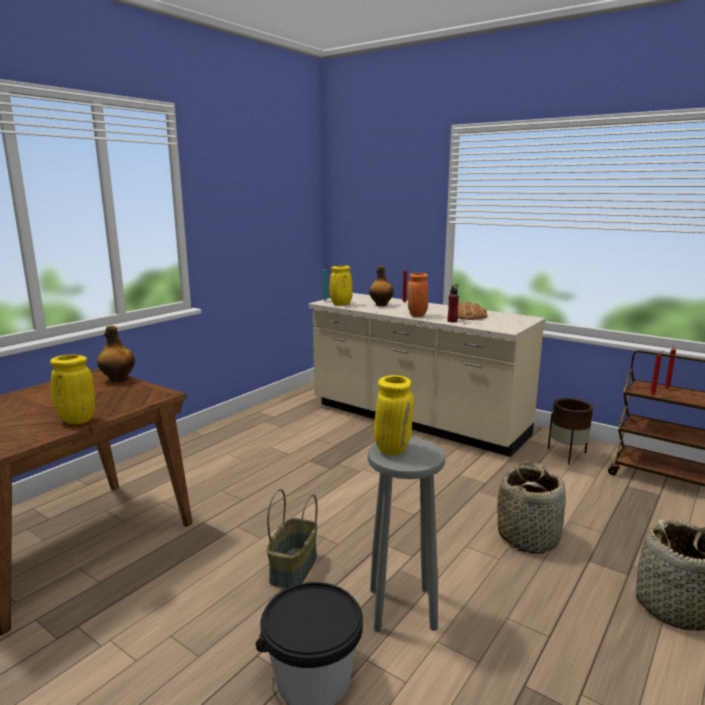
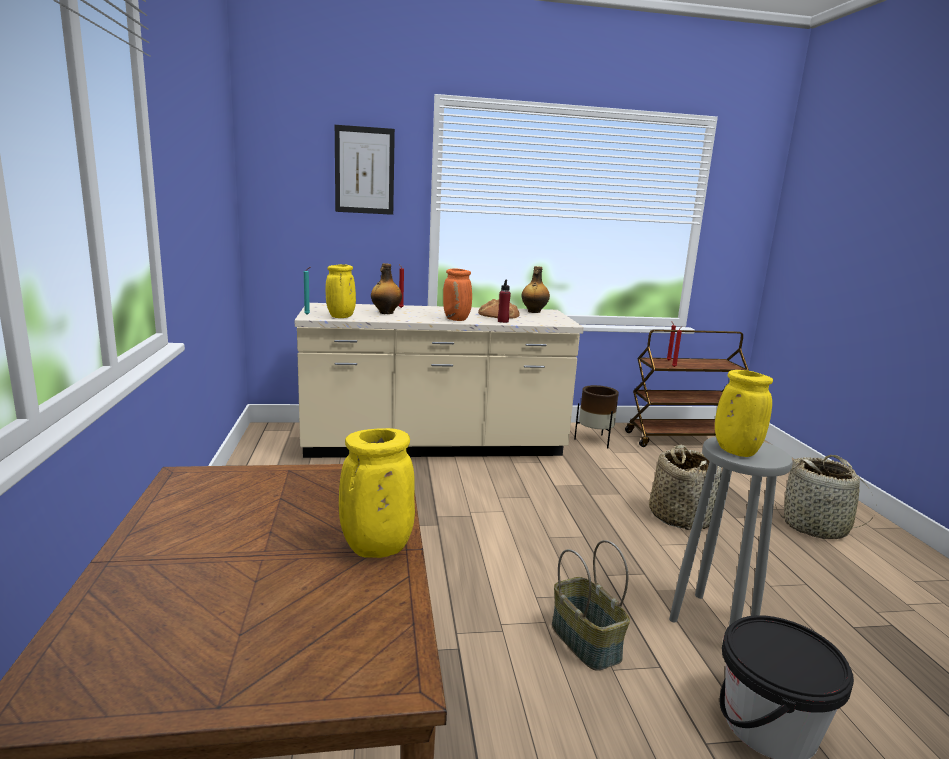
camera: 45 degrees left, 0 degrees up
bottle [97,326,135,382] -> bottle moved to [522,266,550,313]
none -> picture [335,125,395,215]

